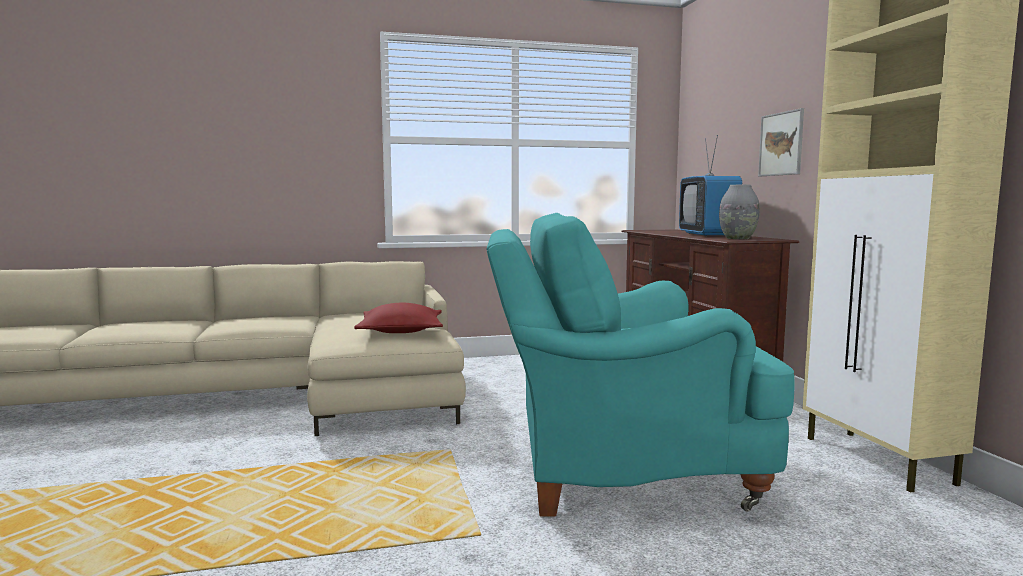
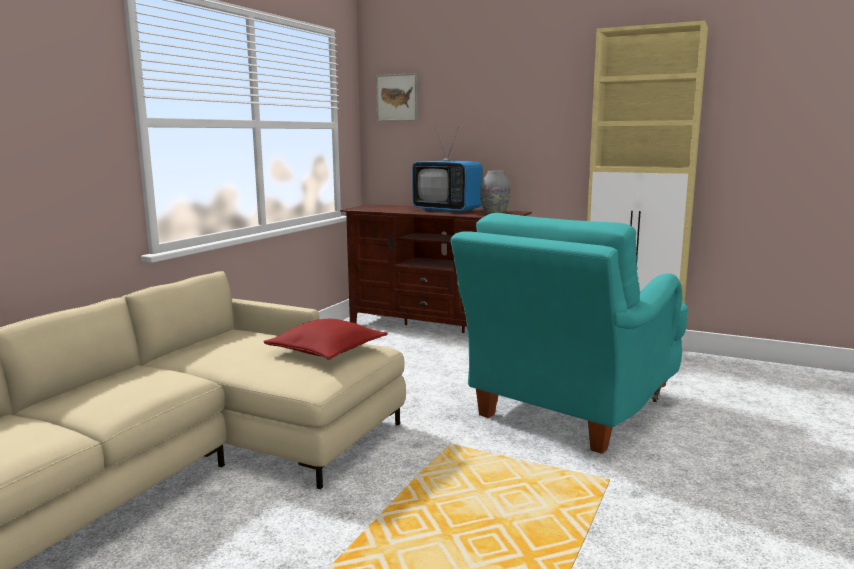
camera: 50 degrees left, 5 degrees up
picture [758,108,804,176] -> picture moved to [376,73,417,121]

